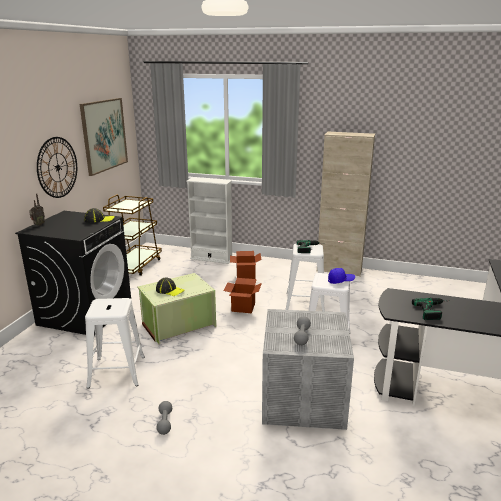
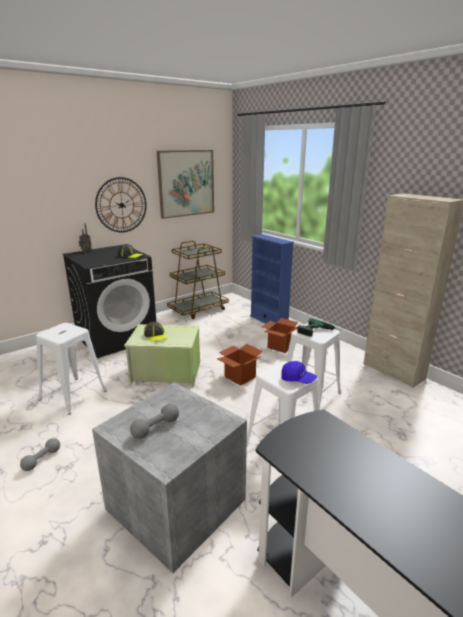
camera: 35 degrees right, 0 degrees up
white bookcase [186,177,232,264] -> blue bookcase [250,234,294,324]
power drill [412,298,444,320] -> none

